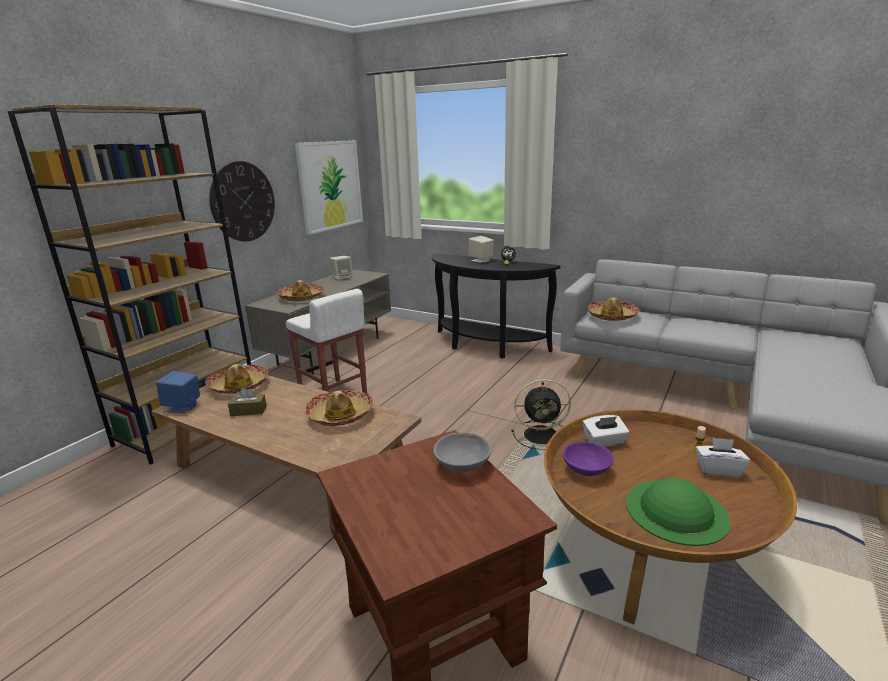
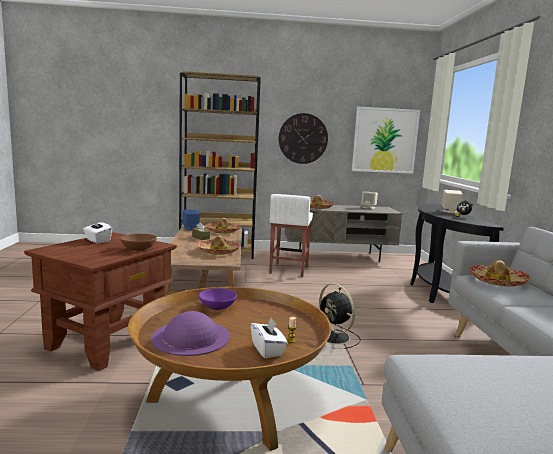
camera: 55 degrees right, 10 degrees down
grey bowl [433,432,491,472] -> brown bowl [120,234,157,251]
white tissue box [583,415,629,447] -> white tissue box moved to [83,219,112,243]
green hat [626,478,731,546] -> purple hat [151,311,230,356]

